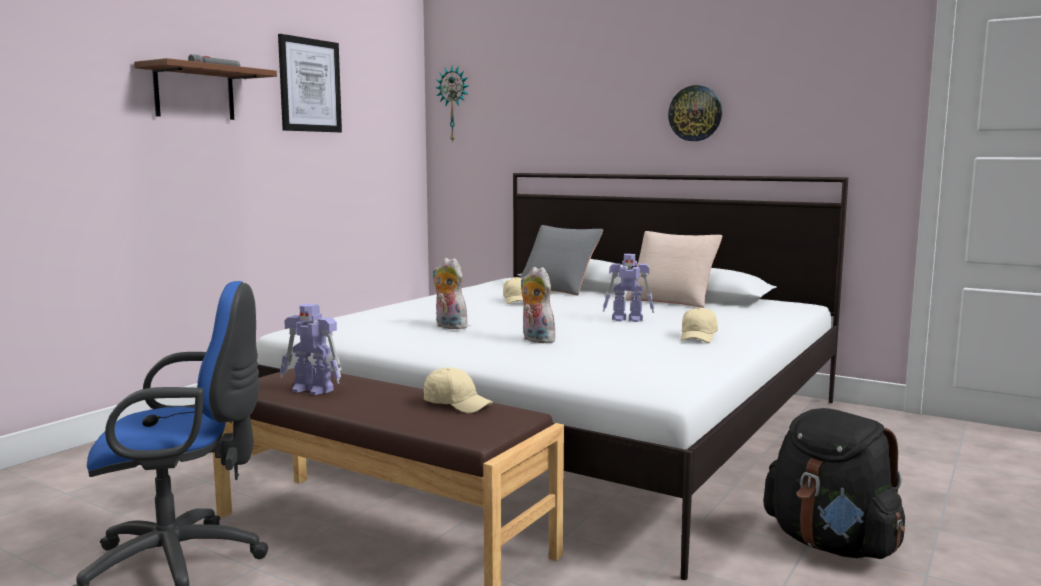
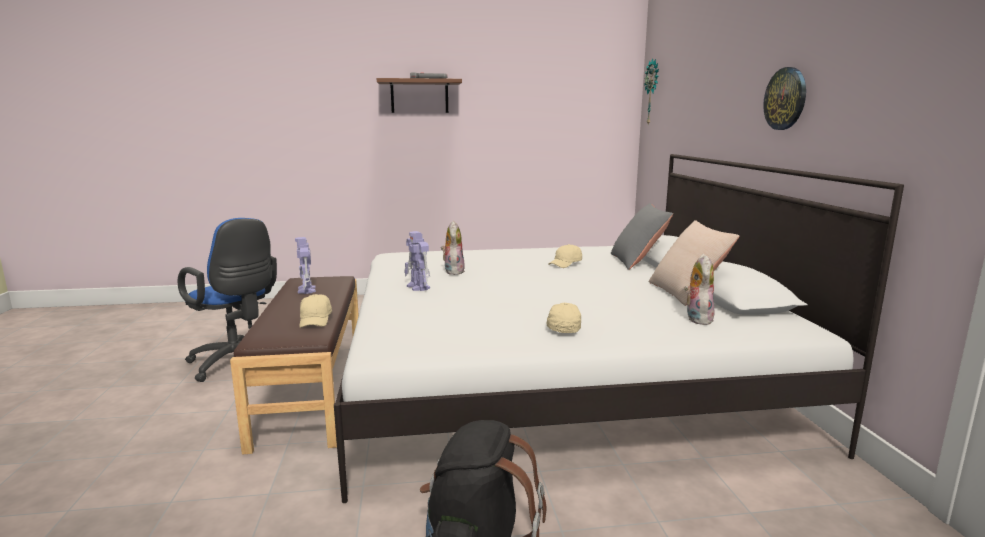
camera: 50 degrees right, 5 degrees up
picture [278,34,342,132] -> none
plush toy [520,267,557,343] -> plush toy moved to [684,254,715,325]
toy robot [603,254,654,322] -> toy robot moved to [405,231,430,291]
beige cap [680,307,718,343] -> beige cap turned 120 degrees clockwise [547,303,581,333]

